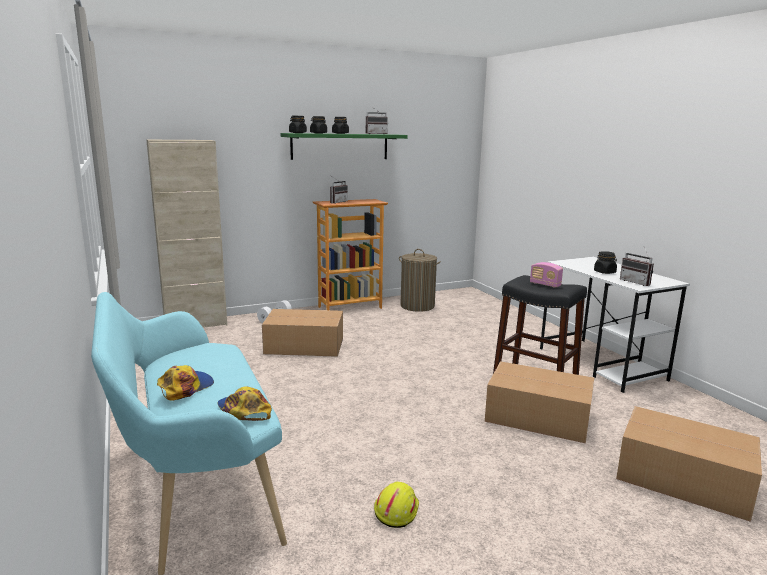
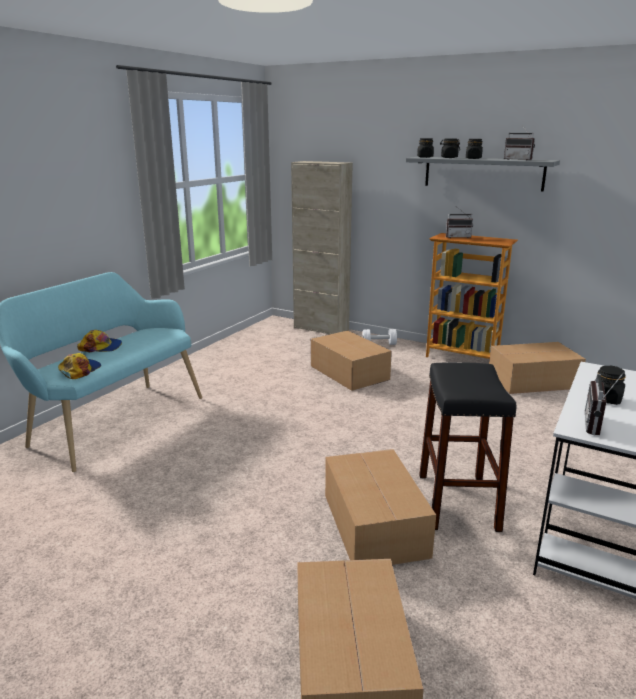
camera: 55 degrees right, 5 degrees up
green shelf [280,133,408,160] -> grey shelf [406,157,560,192]
yellow hard hat [374,482,419,528] -> none
laundry basket [399,249,441,312] -> cardboard box [489,342,586,394]
radio [530,262,563,288] -> none

